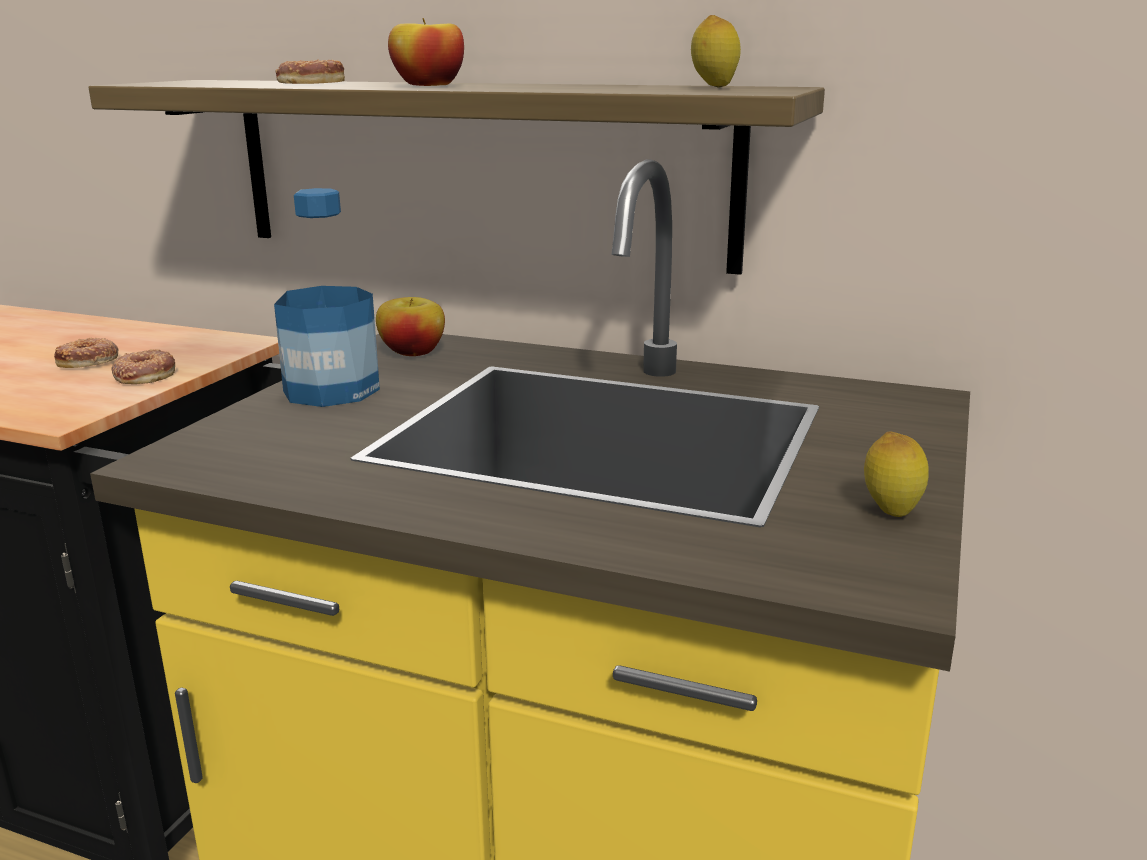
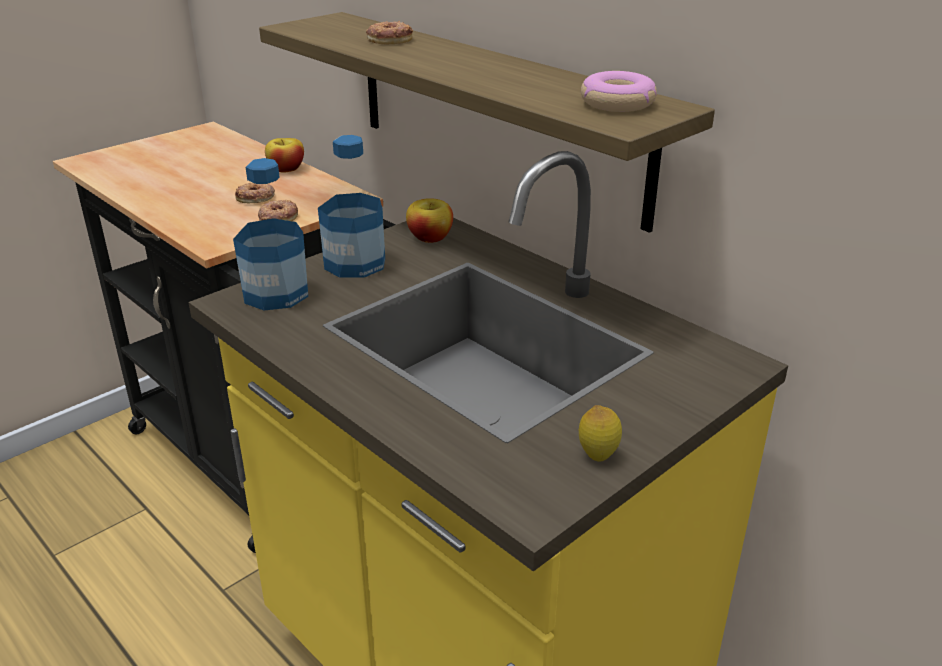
camera: 25 degrees right, 10 degrees up
apple [388,18,464,86] -> apple moved to [265,138,304,172]
lemon [691,15,741,88] -> donut [581,71,657,112]
none -> bottle [233,158,308,310]

